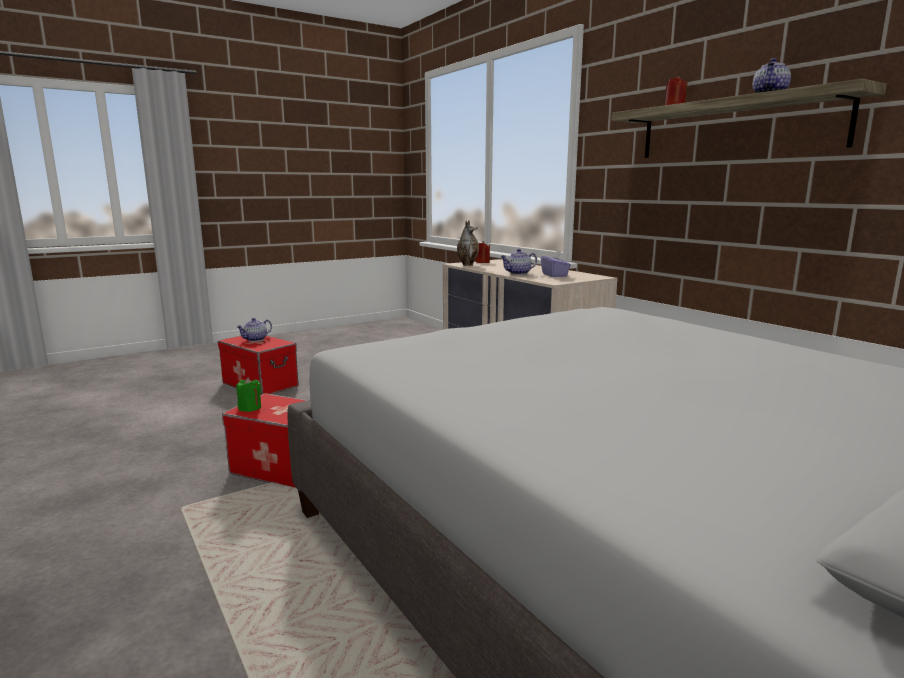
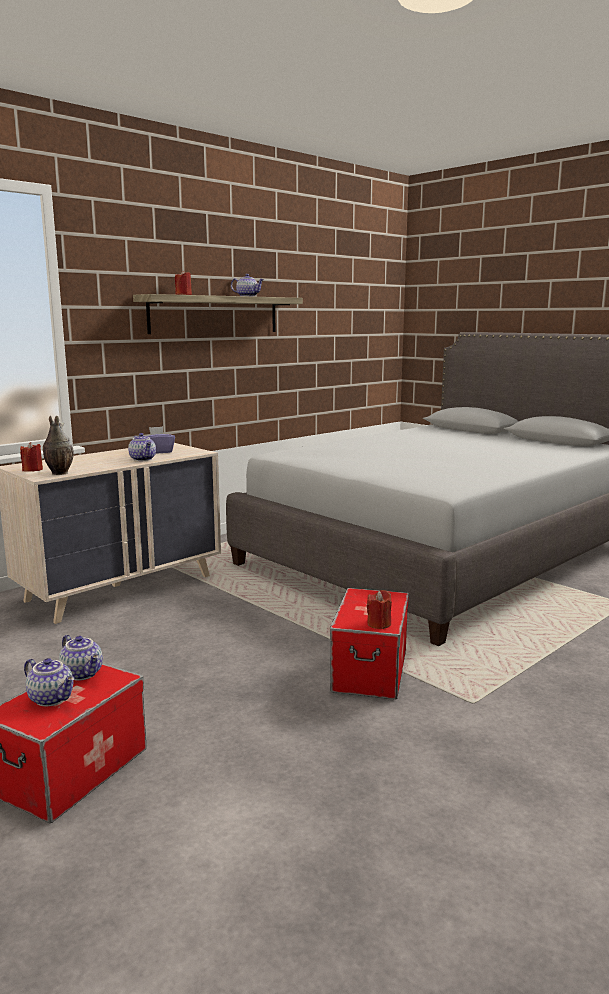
camera: 100 degrees left, 0 degrees up
green candle [236,377,261,412] -> red candle [367,590,392,629]
none -> teapot [59,635,103,681]

